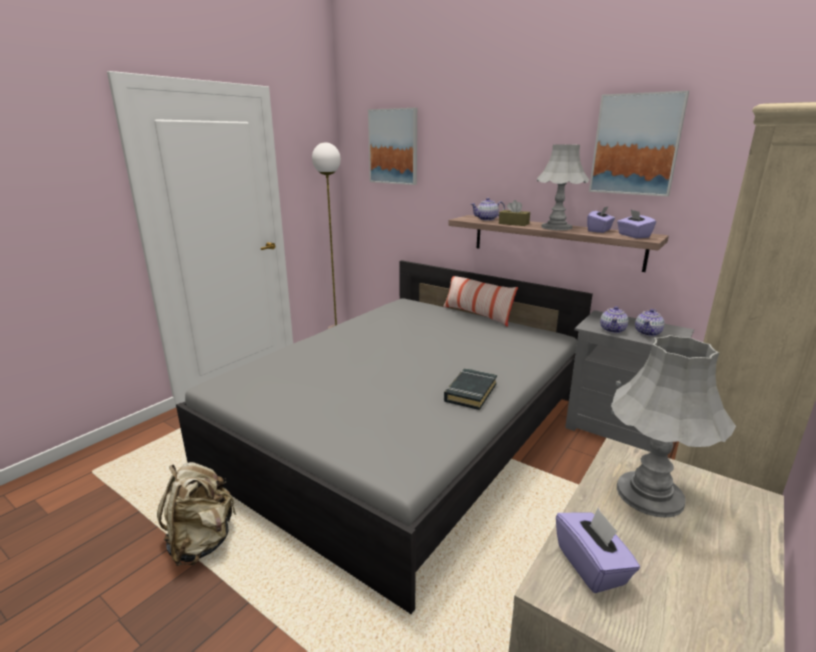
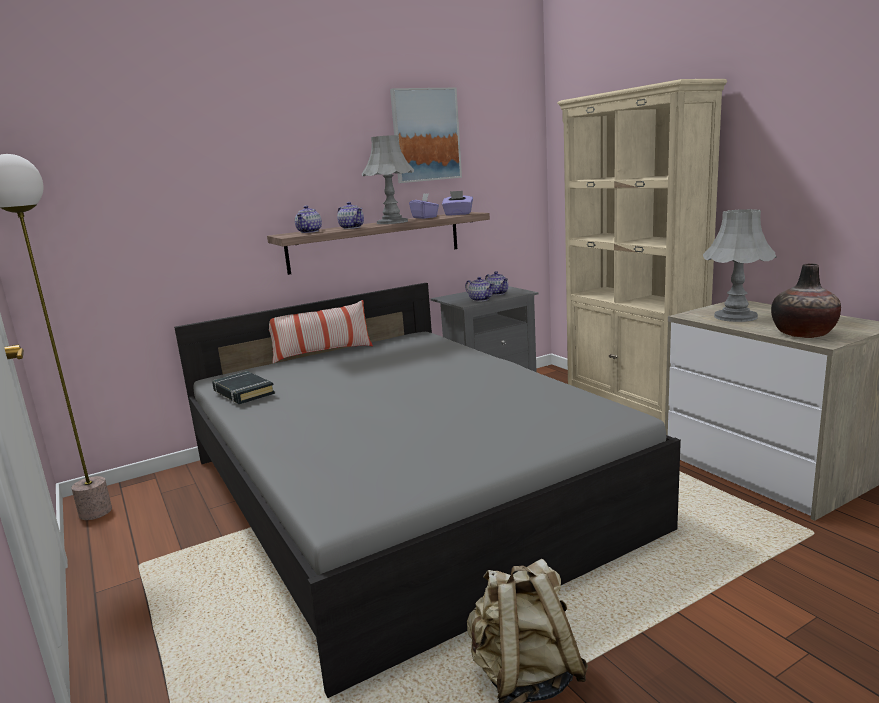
camera: 65 degrees left, 5 degrees down
picture [368,108,417,185] -> none
black book [444,368,497,410] -> black book moved to [212,371,275,404]
brown tissue box [499,200,530,226] -> teapot [337,202,364,229]
purple tissue box [556,508,640,593] -> vase [771,264,841,338]

